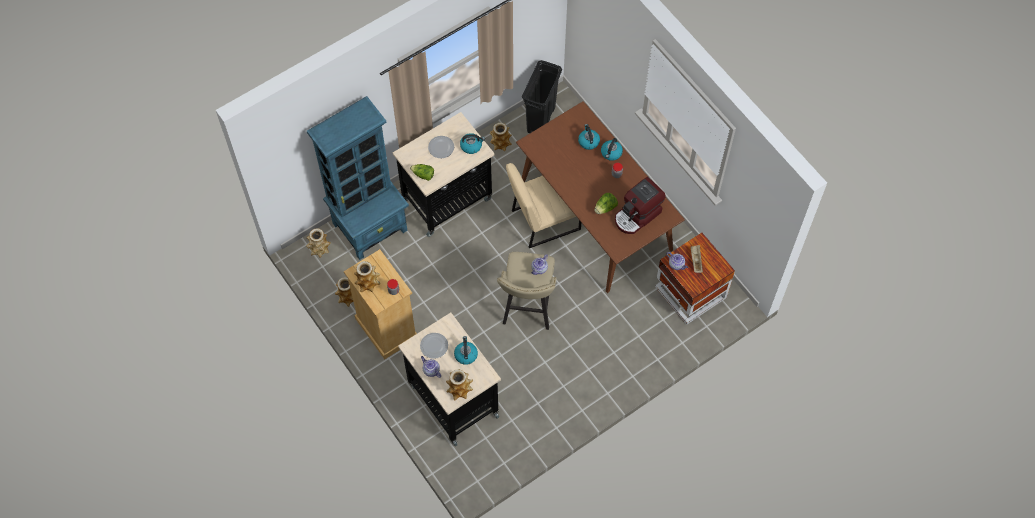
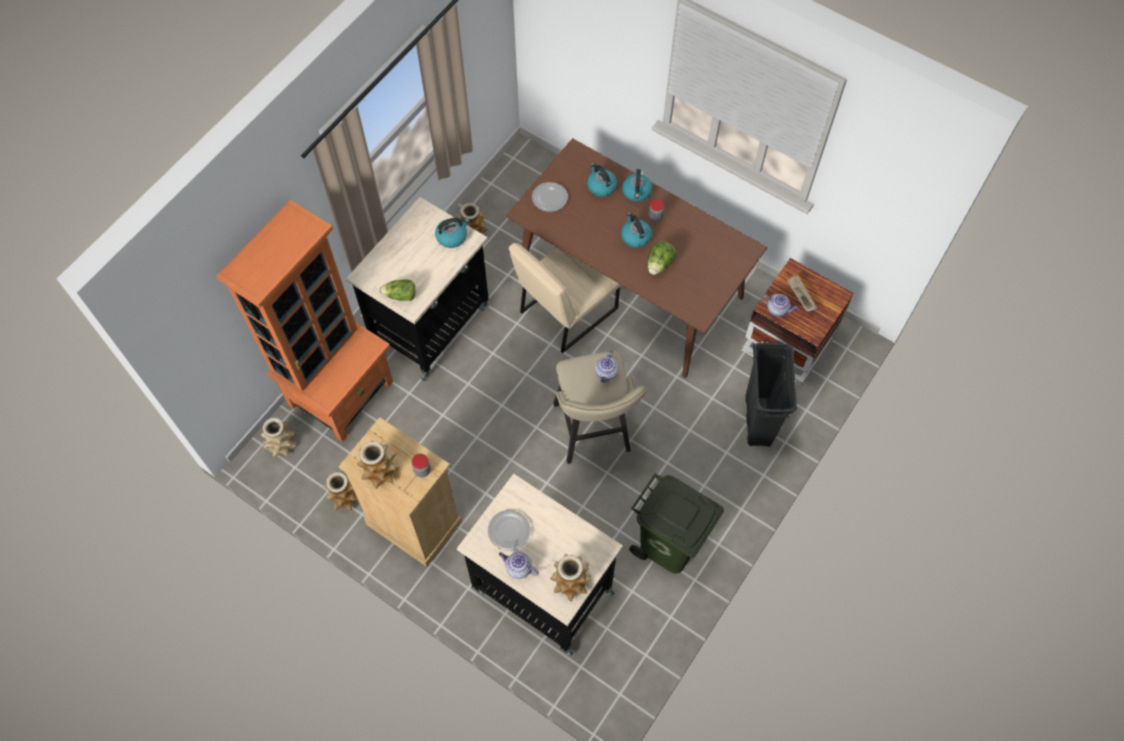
camera: 20 degrees left, 0 degrees up
blue cabinet [307,96,409,260] -> orange cabinet [216,200,393,442]
plate [428,136,454,158] -> plate moved to [532,182,568,212]
kettle [454,336,478,365] -> kettle moved to [621,212,652,248]
black trash can [522,60,562,133] -> black trash can moved to [745,342,797,447]
coffee machine [615,177,666,234] -> none
none -> green trash can [629,473,724,574]

